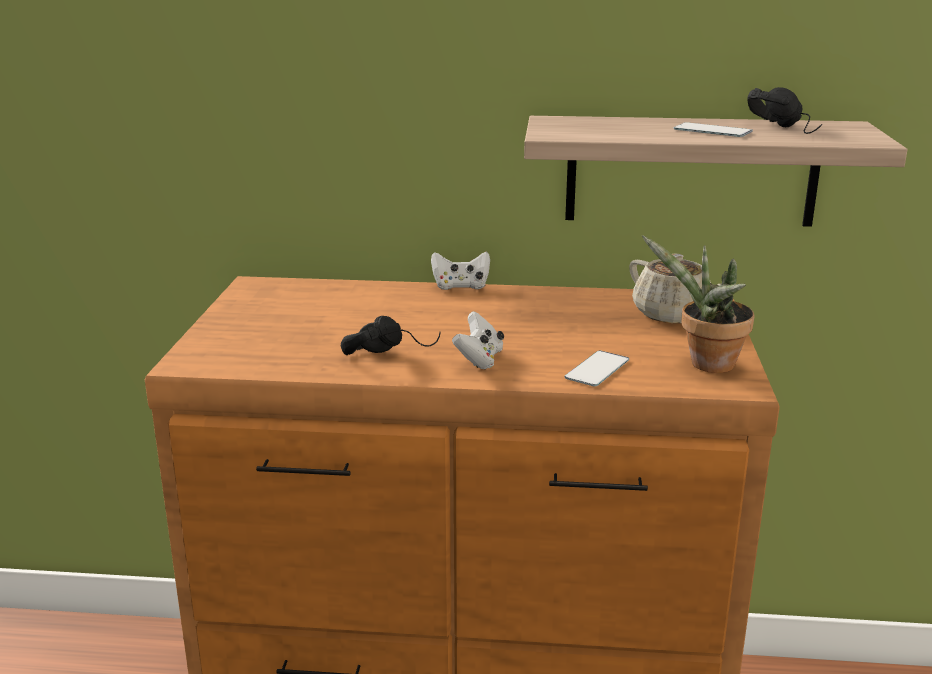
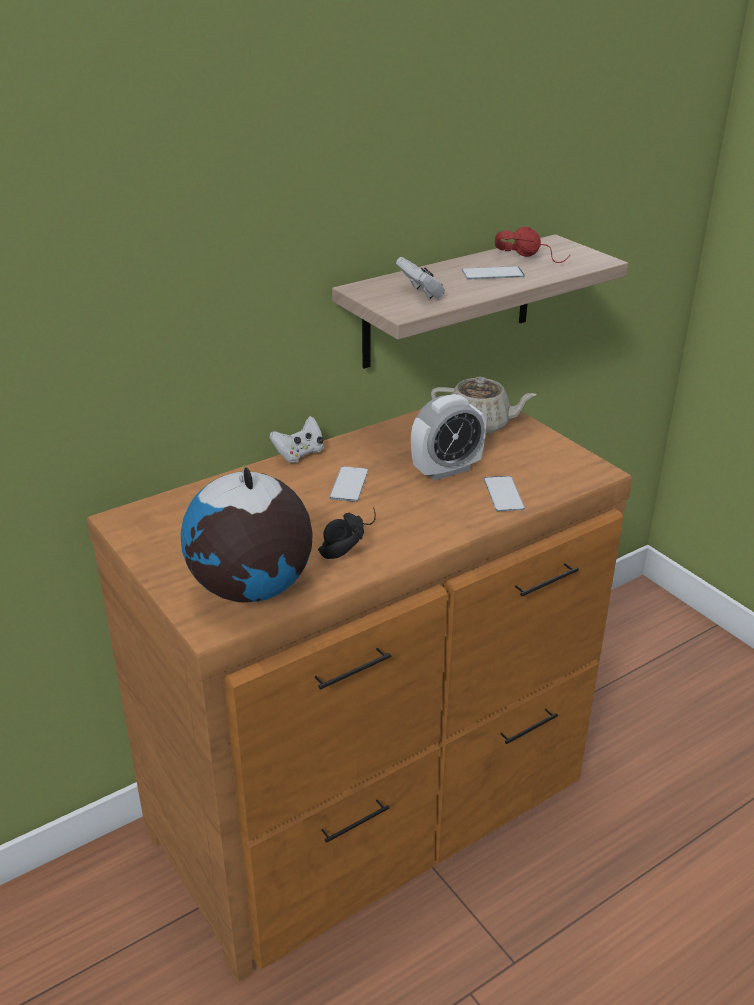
camera: 40 degrees left, 10 degrees up
white game controller [452,311,504,369] -> white game controller moved to [396,257,445,299]
potted plant [642,235,754,373] -> none
black headphones [747,87,822,134] -> red headphones [495,227,570,263]
none -> globe [181,466,313,603]
none -> phone [329,466,368,502]
none -> alarm clock [411,394,486,481]

